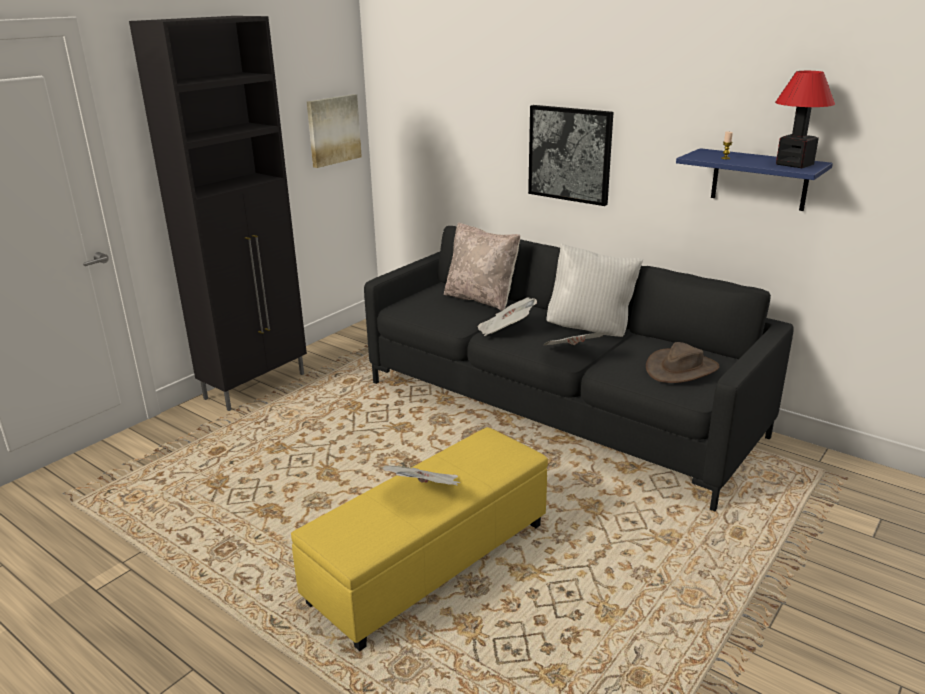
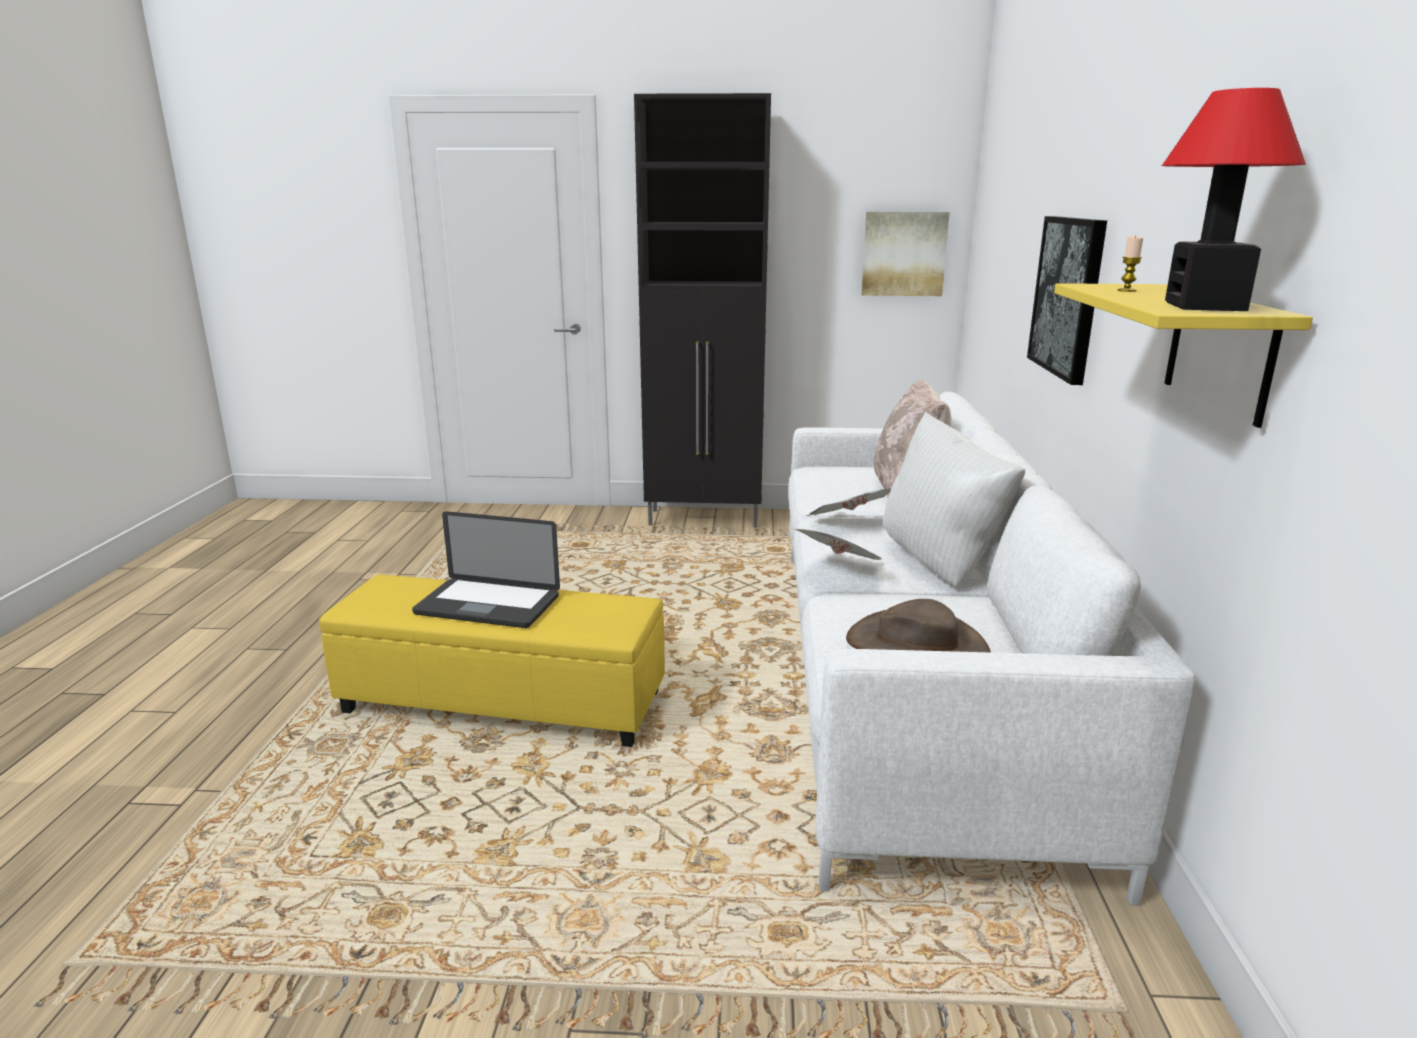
camera: 55 degrees right, 5 degrees down
black sofa [364,226,794,511] -> white sofa [788,392,1196,905]
newspaper [383,465,460,486] -> laptop [412,511,560,628]
blue shelf [676,148,833,211] -> yellow shelf [1054,283,1313,428]

